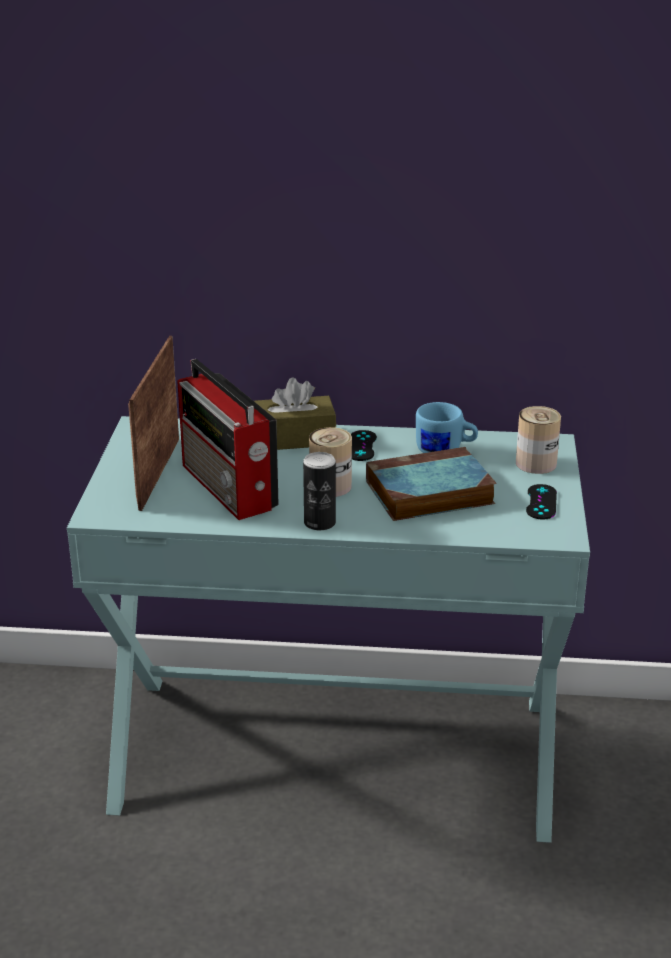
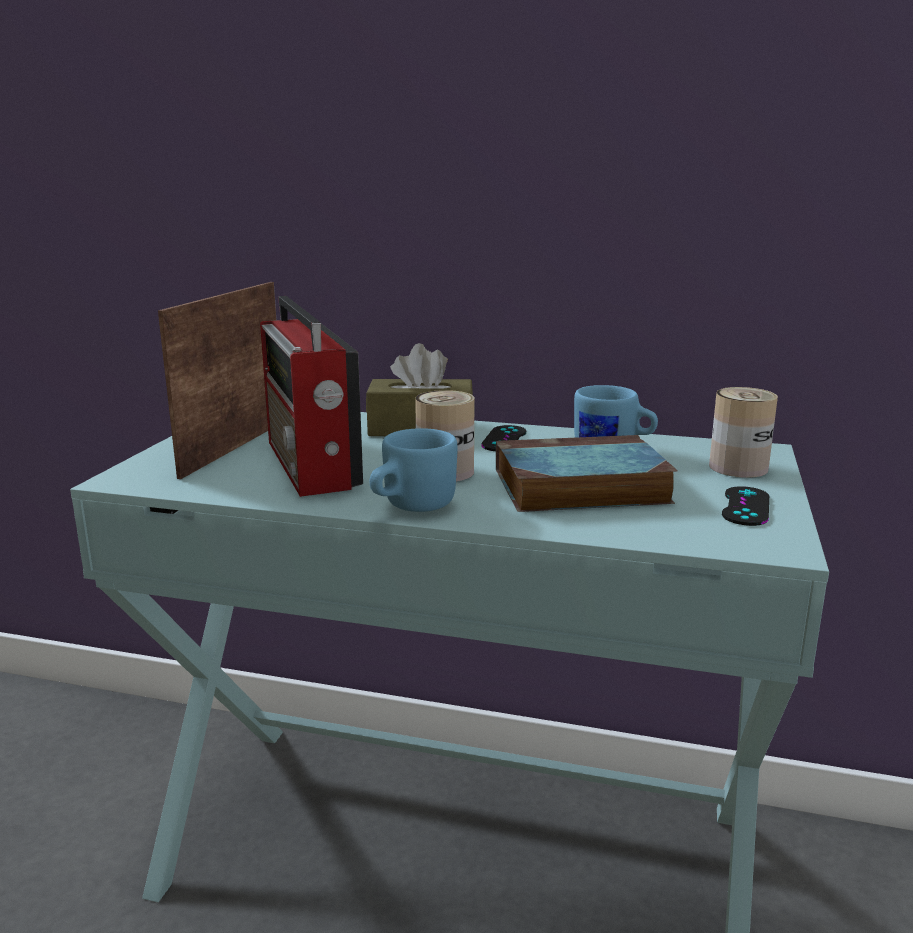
camera: 10 degrees right, 10 degrees down
can [303,452,336,530] -> blue mug [369,428,458,512]

